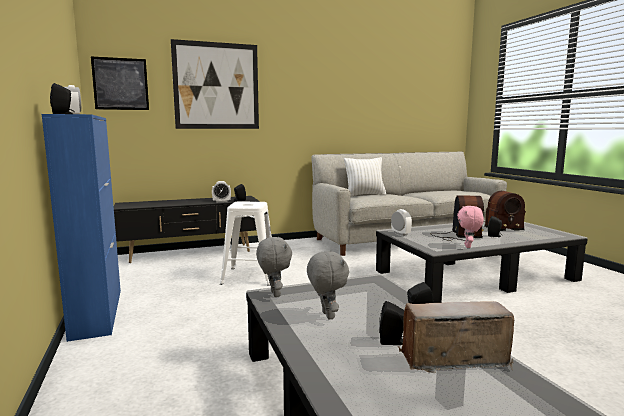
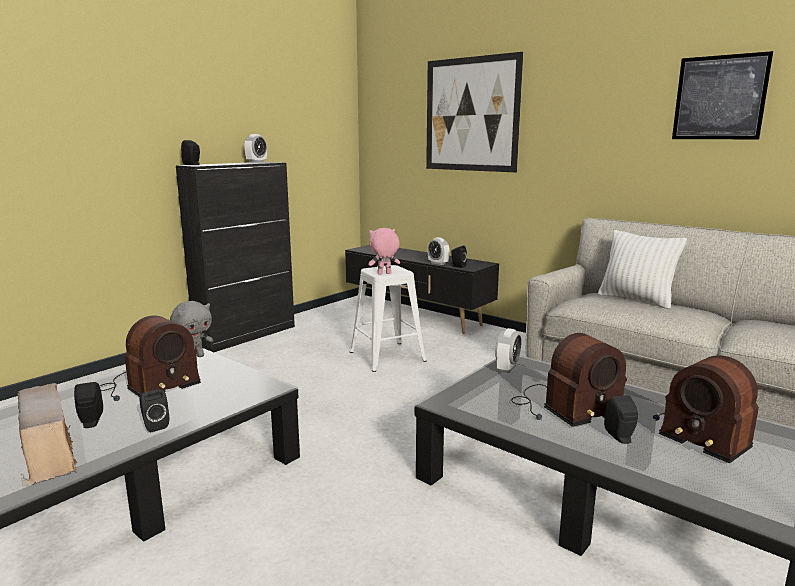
camera: 60 degrees right, 5 degrees up
blue cabinet [42,114,121,342] -> black cabinet [176,162,295,352]
picture [91,57,149,110] -> picture moved to [672,51,773,139]
grey plush toy [307,250,349,320] -> radio [100,316,201,401]
pink plush toy [457,206,484,248] -> pink plush toy moved to [368,228,400,275]

